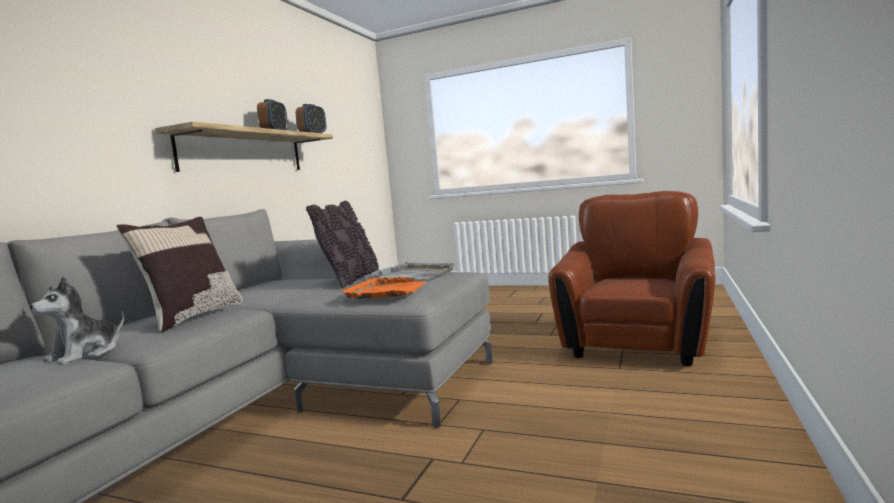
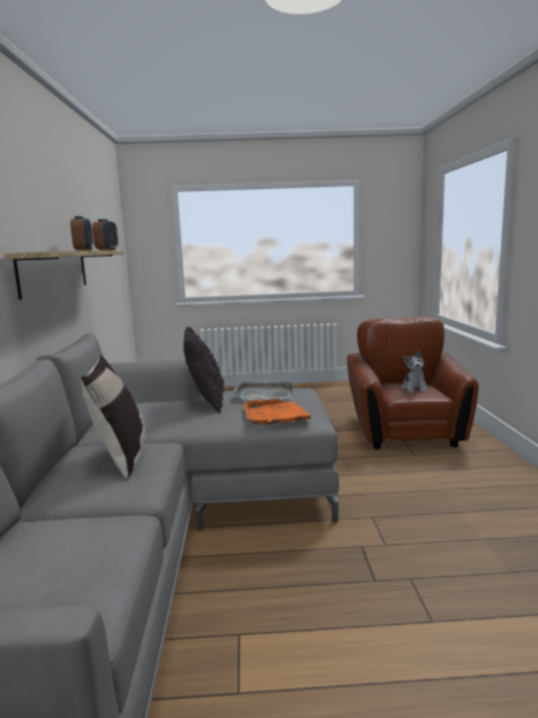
camera: 25 degrees left, 5 degrees up
plush toy [30,276,124,365] -> plush toy moved to [402,350,427,393]

